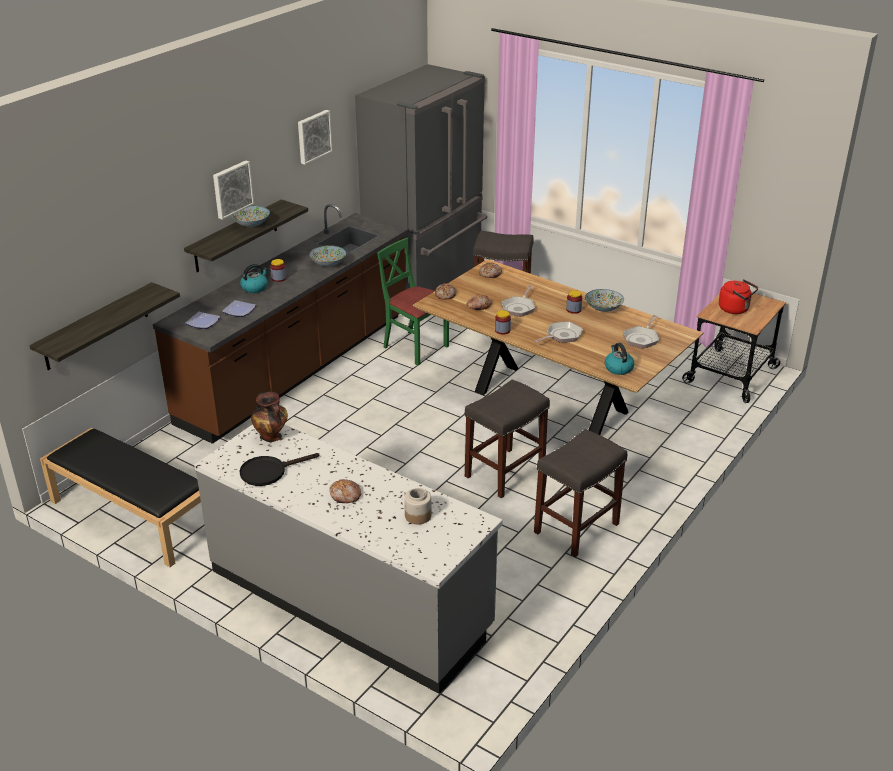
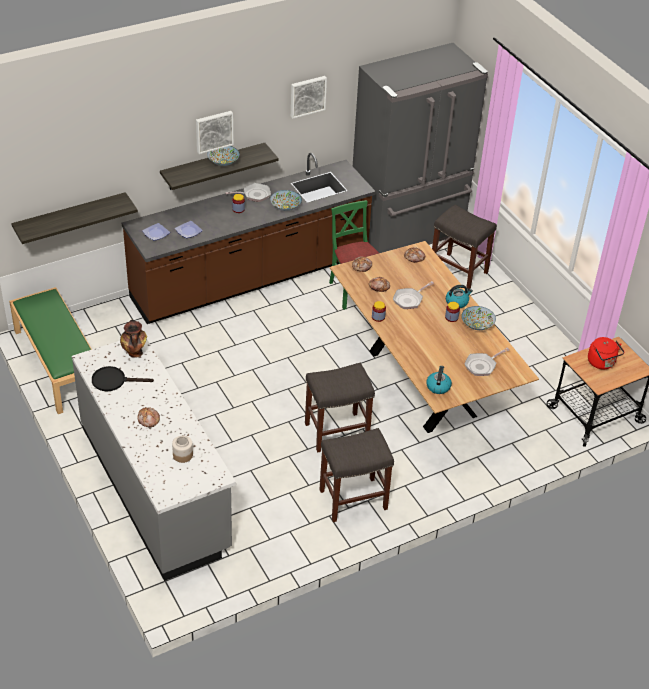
camera: 25 degrees right, 10 degrees up
black bench [40,428,201,567] -> green bench [9,287,92,414]
kettle [240,264,268,293] -> kettle moved to [446,285,473,308]
frying pan [534,321,583,343] -> frying pan moved to [225,183,271,202]

